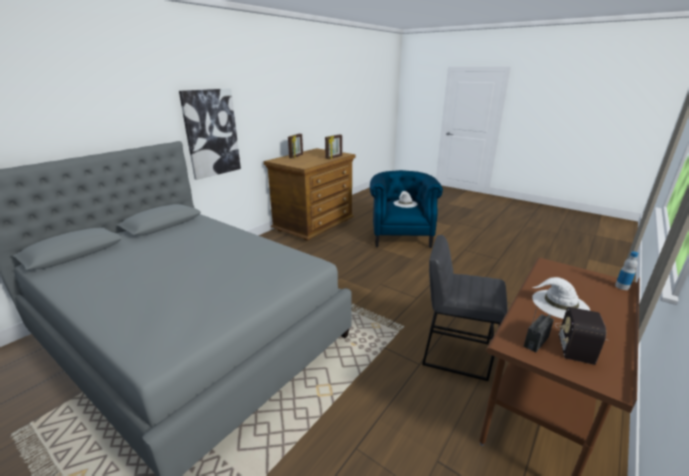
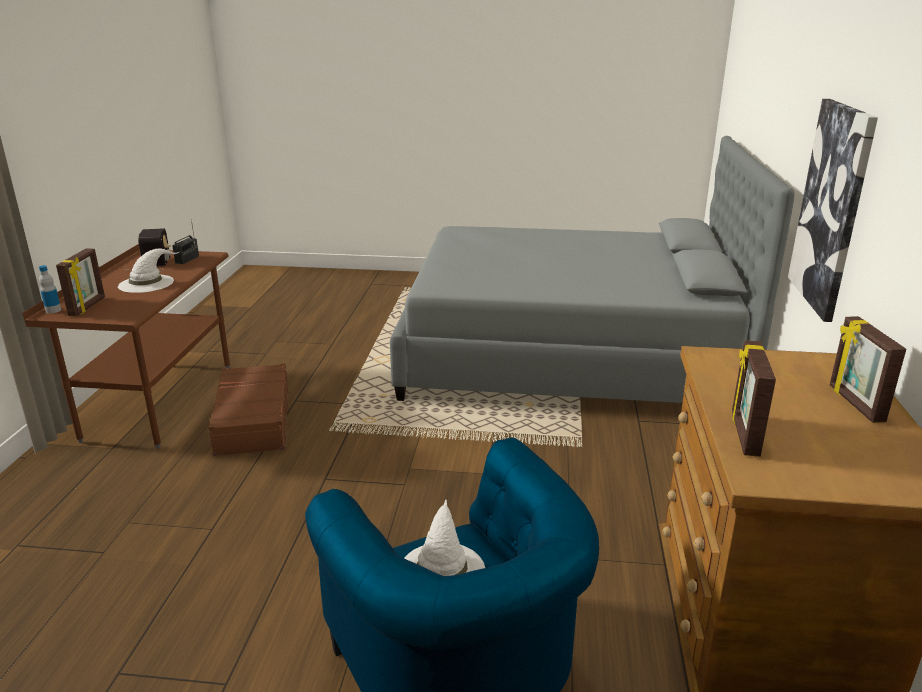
camera: 150 degrees right, 0 degrees up
grey stool [422,235,507,381] -> brown suitcase [207,364,289,456]
none -> picture frame [56,248,105,316]

